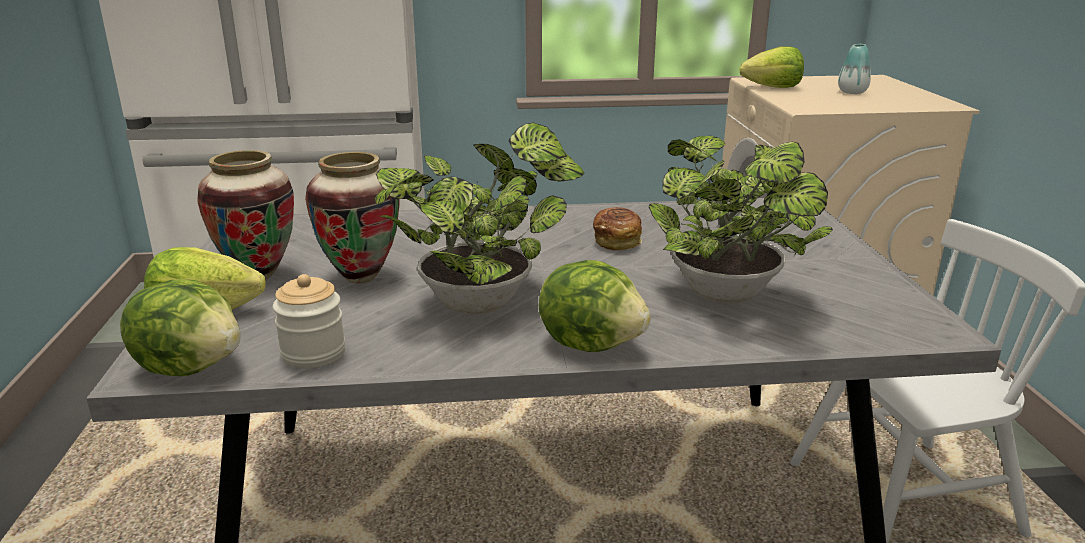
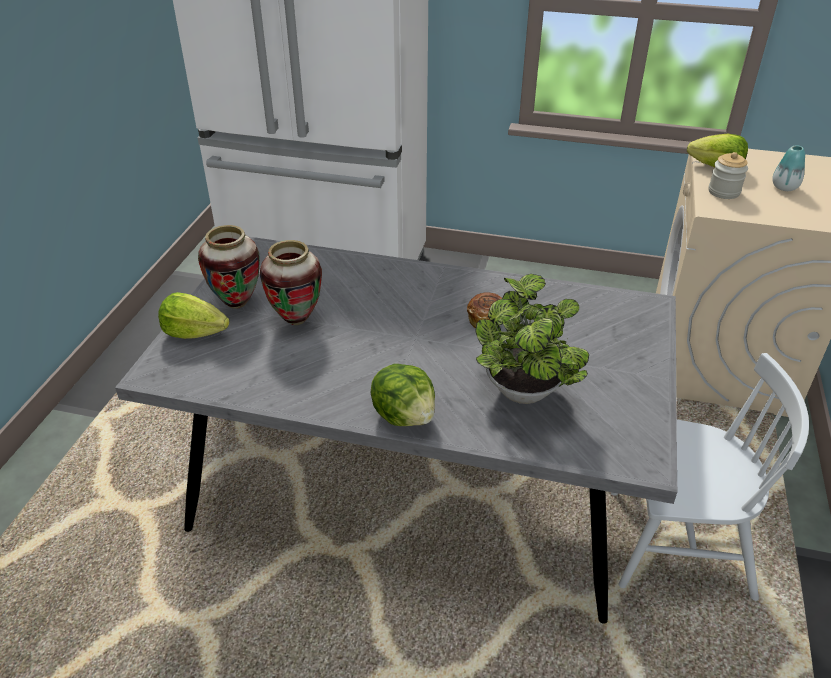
camera: 20 degrees right, 15 degrees up
lettuce [120,279,241,376] -> none
jar [273,274,345,369] -> jar moved to [708,152,748,199]
potted plant [374,122,585,314] -> none

